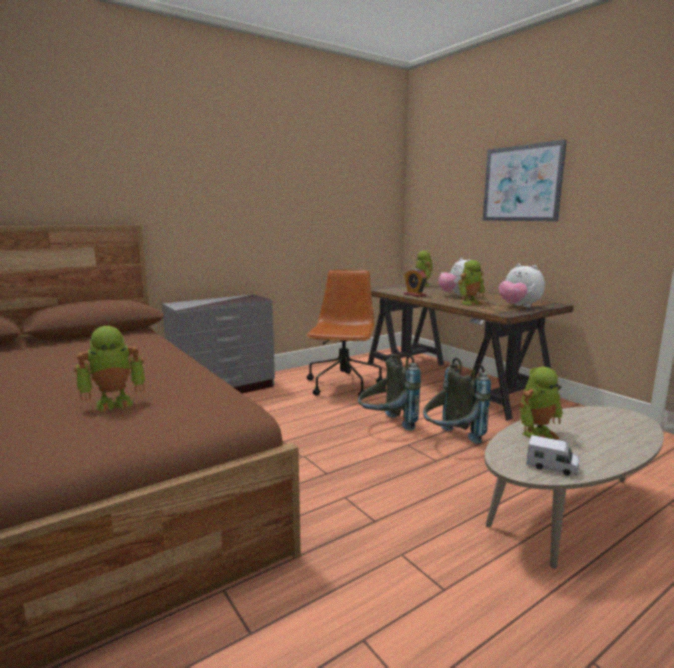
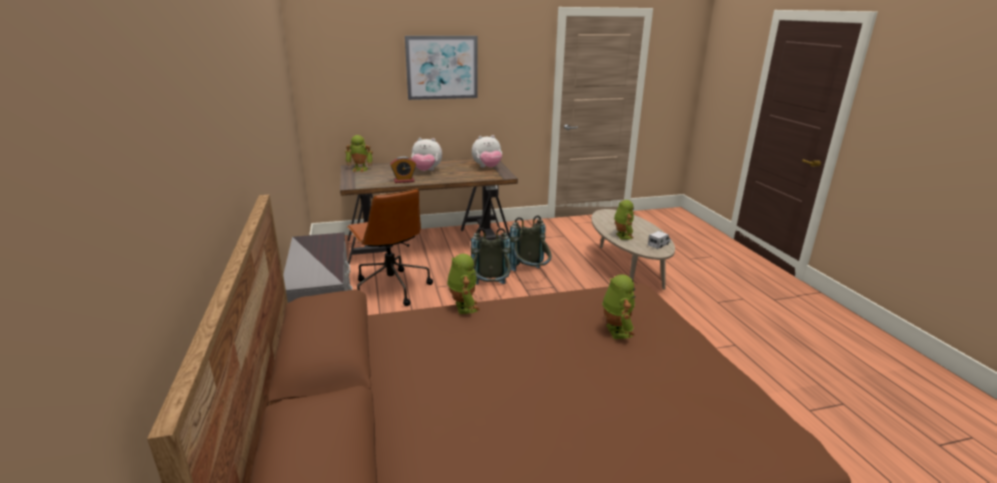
camera: 70 degrees left, 10 degrees up
brown office chair [307,269,382,396] -> brown office chair turned 150 degrees counterclockwise [347,189,433,306]
toy robot [458,260,485,306] -> toy robot moved to [447,254,480,314]

